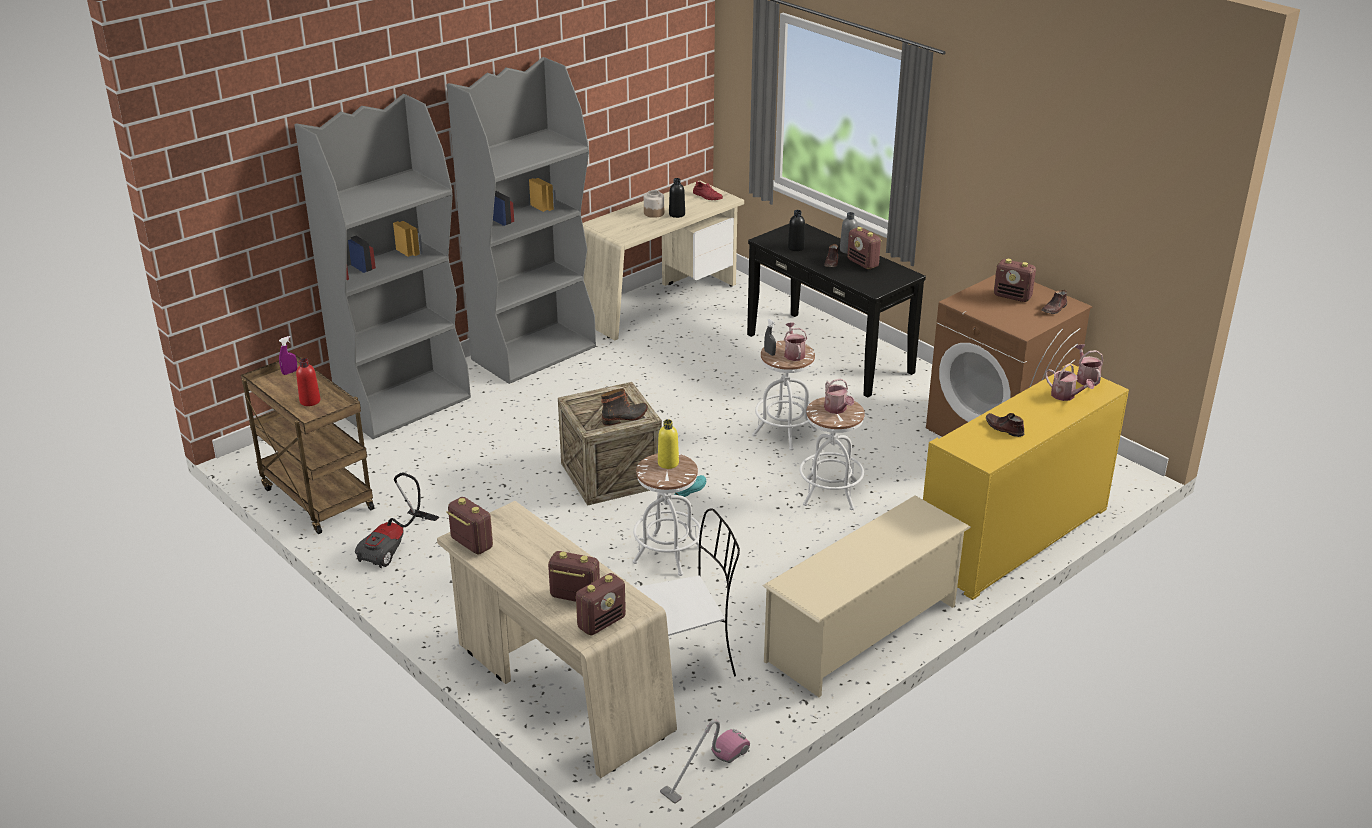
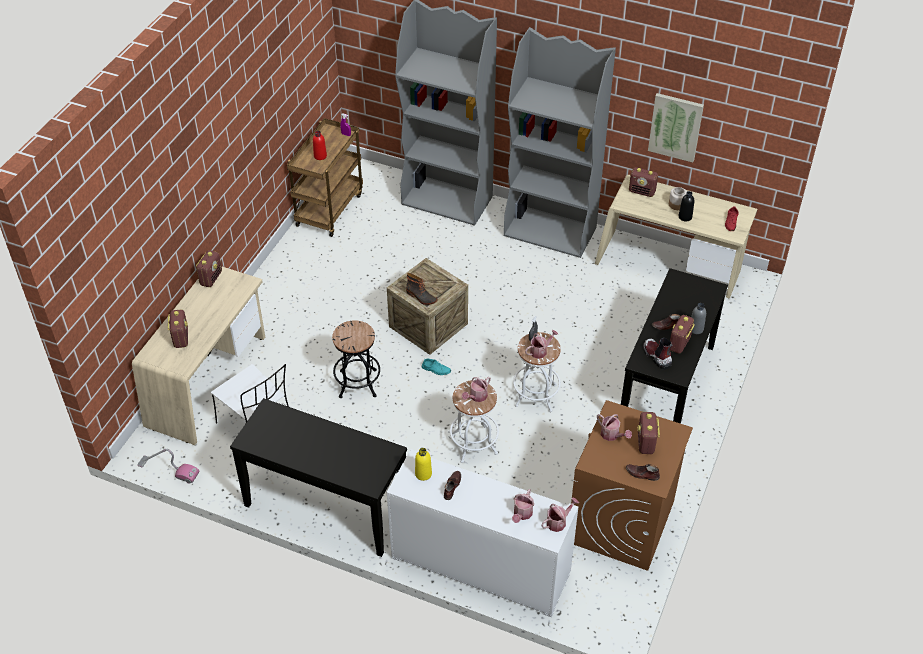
camera: 65 degrees right, 15 degrees up
vacuum cleaner [355,473,439,568] -> none
radio [576,573,626,636] -> radio moved to [629,167,658,197]
white stool [633,454,702,576] -> black stool [332,320,380,398]
yellow bottle [658,419,679,469] -> yellow bottle moved to [415,448,432,481]
beige shoe rack [763,496,971,697] -> black console table [230,398,407,557]
black bottle [788,210,805,251] -> none
yellow cabinet [923,363,1129,600] -> white cabinet [387,449,578,618]
none -> watering can [597,414,632,441]
none -> boot [643,338,672,370]
none -> picture [648,93,704,163]

